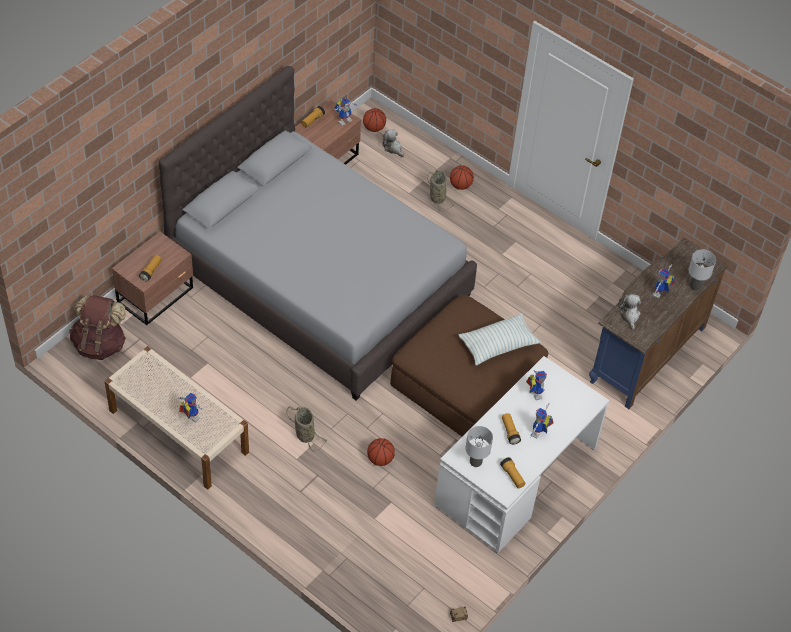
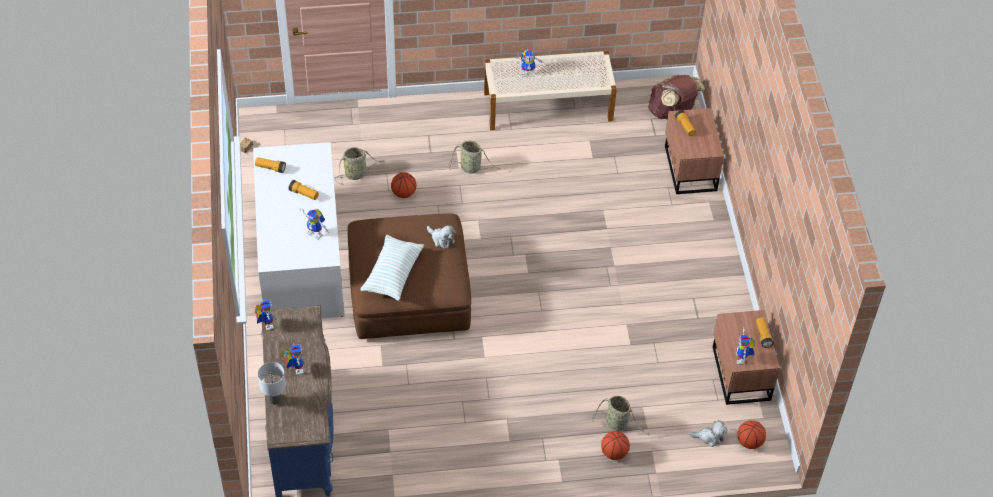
camera: 135 degrees right, 0 degrees up
grey bed [159,66,477,400] -> none
white table lamp [465,426,493,467] -> none
toy robot [531,403,553,439] -> toy robot moved to [254,300,274,330]
plush toy [619,294,641,330] -> plush toy moved to [427,225,455,248]
none -> basket [336,147,383,185]

